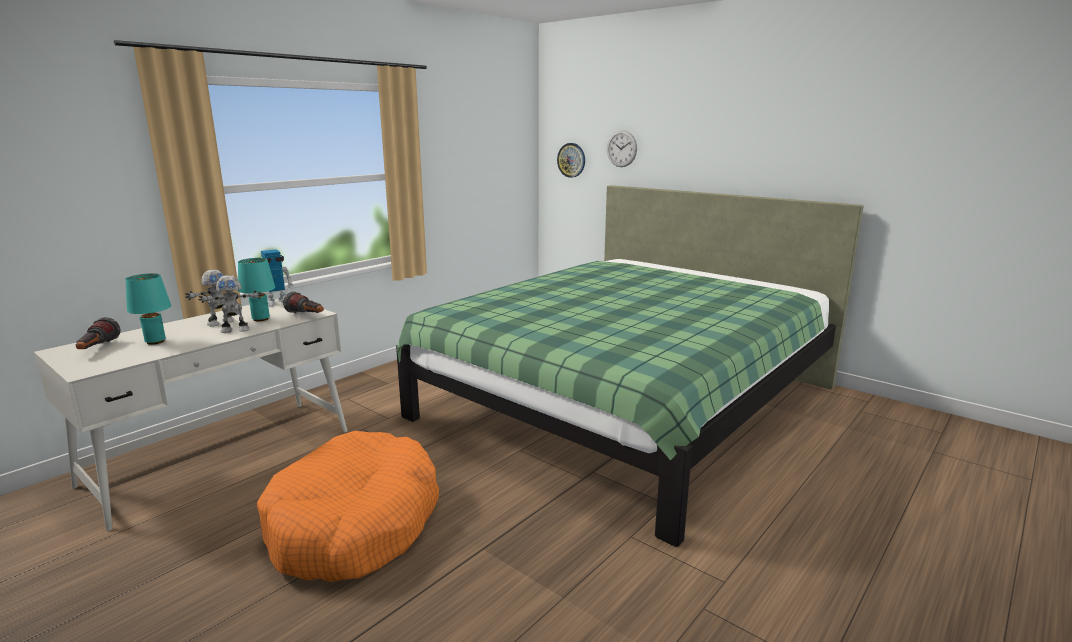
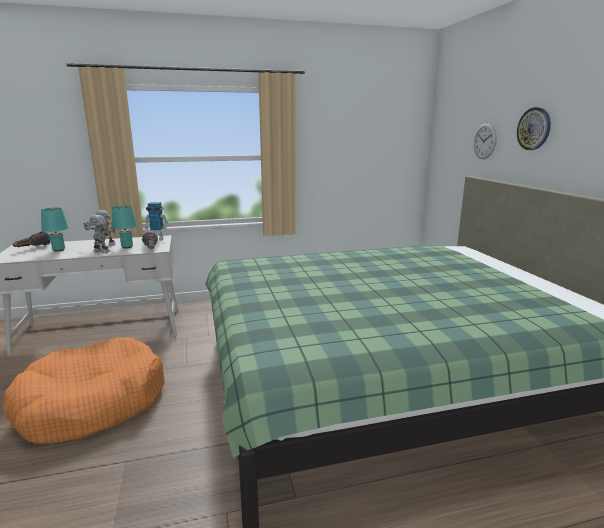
camera: 35 degrees right, 0 degrees up
wall clock [557,143,585,178] -> wall clock moved to [517,107,551,150]

